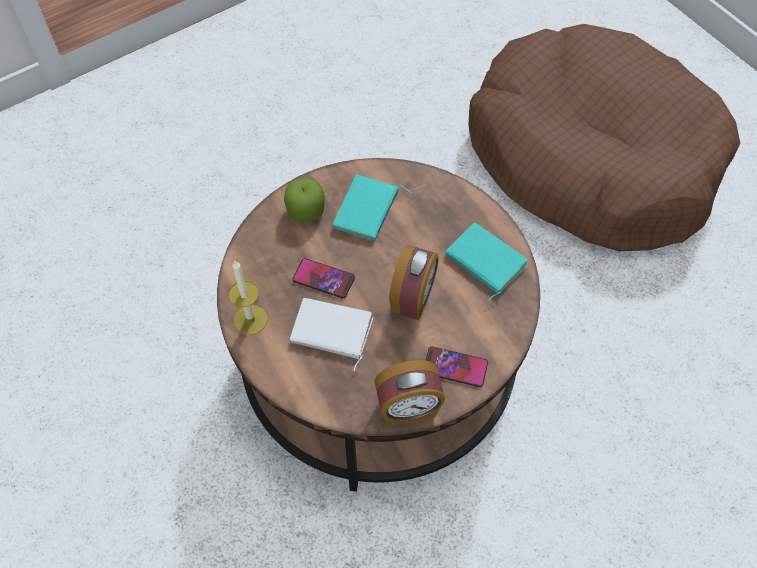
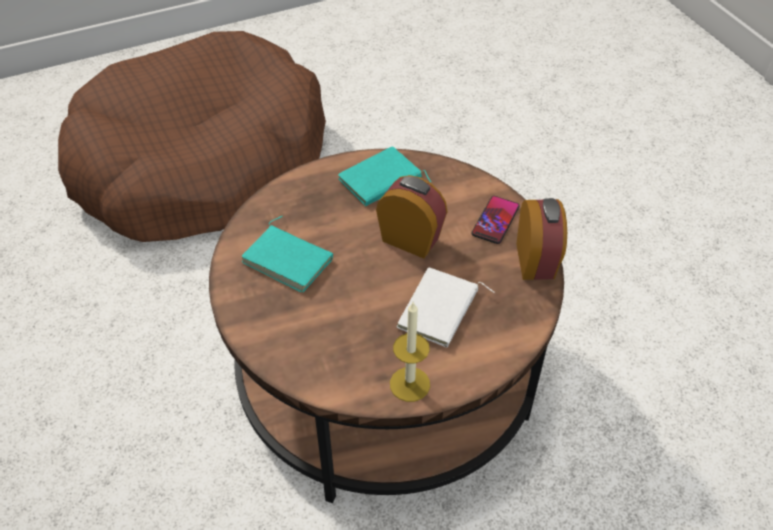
camera: 80 degrees left, 10 degrees down
apple [284,177,325,223] -> none
phone [293,258,355,298] -> none

